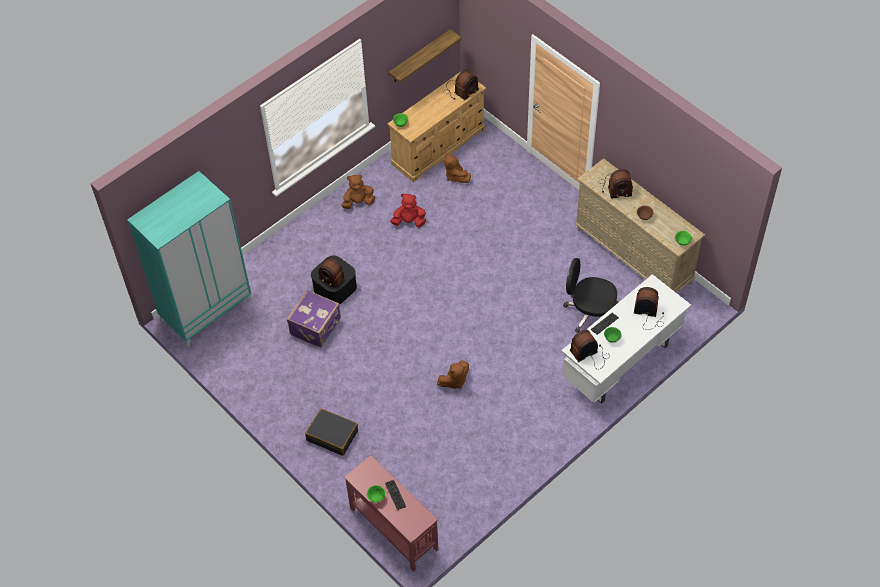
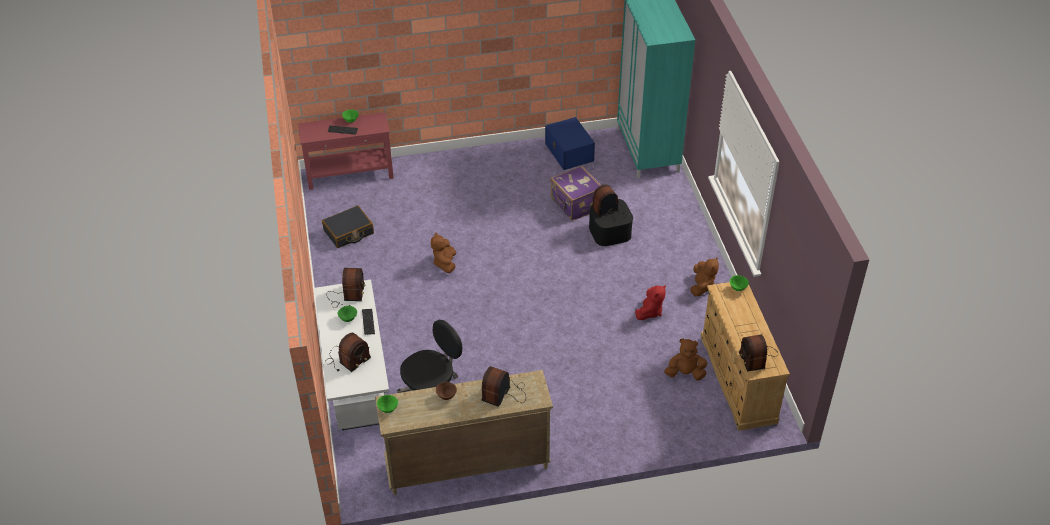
camera: 120 degrees right, 10 degrees down
black suitcase [305,409,358,456] -> black suitcase moved to [322,206,374,248]
shelf [389,29,462,83] -> none
none -> blue storage box [545,117,595,170]

